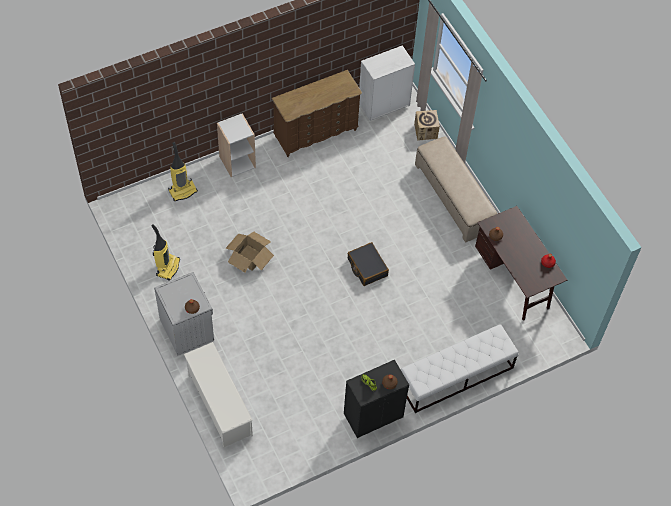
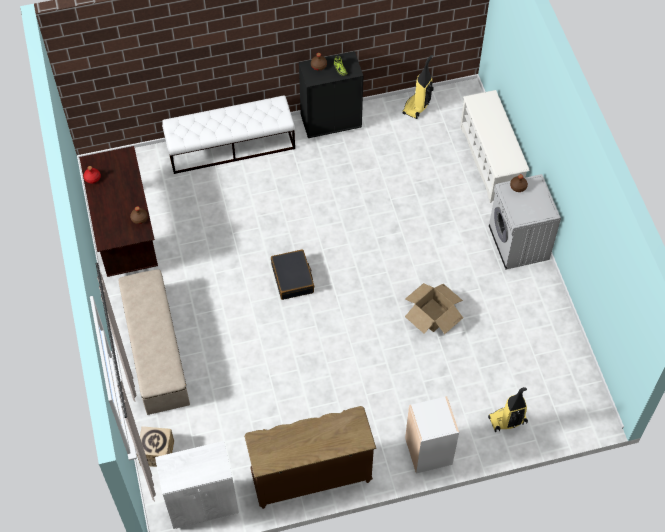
camera: 165 degrees left, 0 degrees up
vacuum cleaner [151,224,180,281] -> vacuum cleaner moved to [402,55,434,119]

